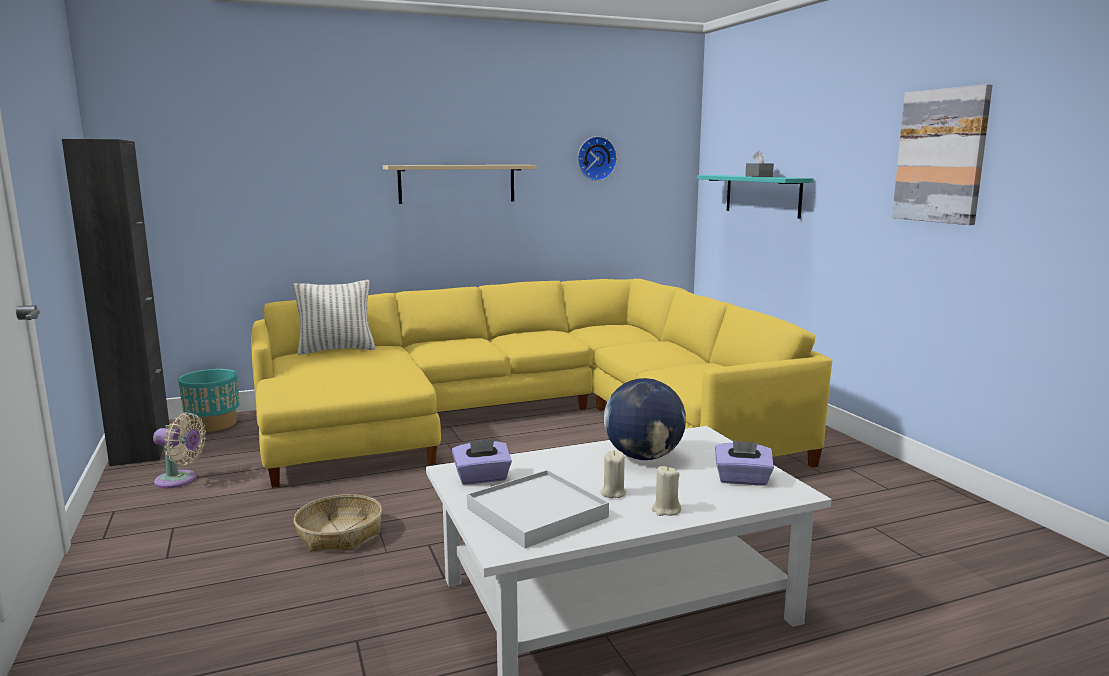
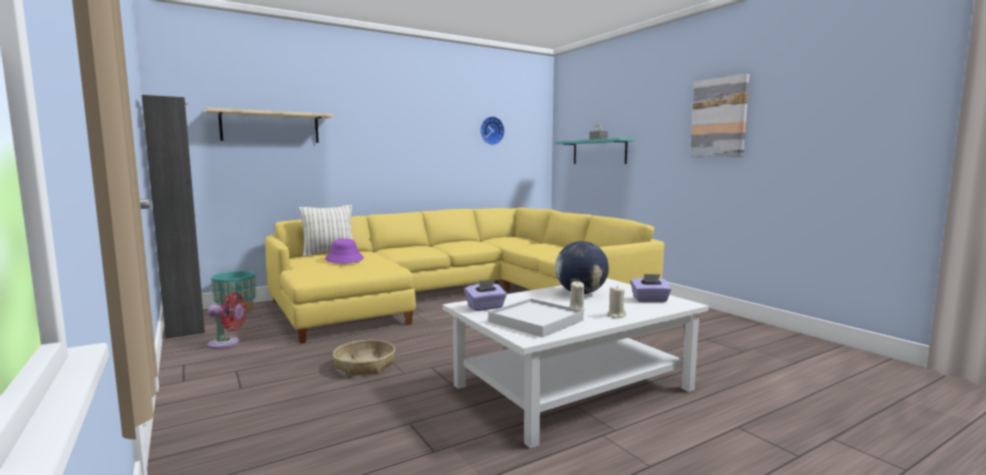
camera: 10 degrees left, 5 degrees down
beige fan [153,413,206,488] -> red fan [207,292,247,349]
beige shelf [383,165,536,204] -> beige shelf moved to [205,107,333,143]
none -> purple hat [325,239,364,264]

